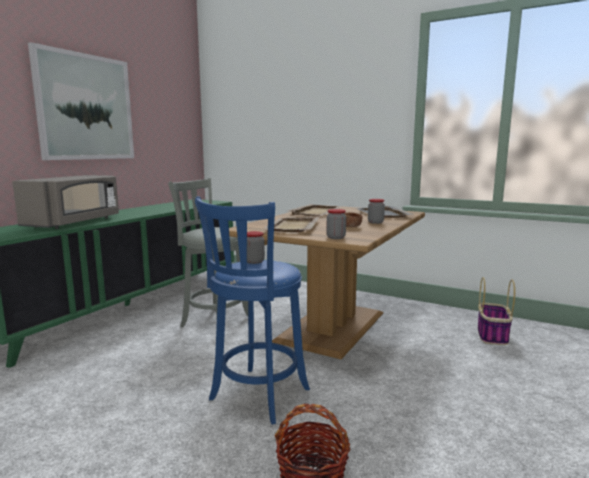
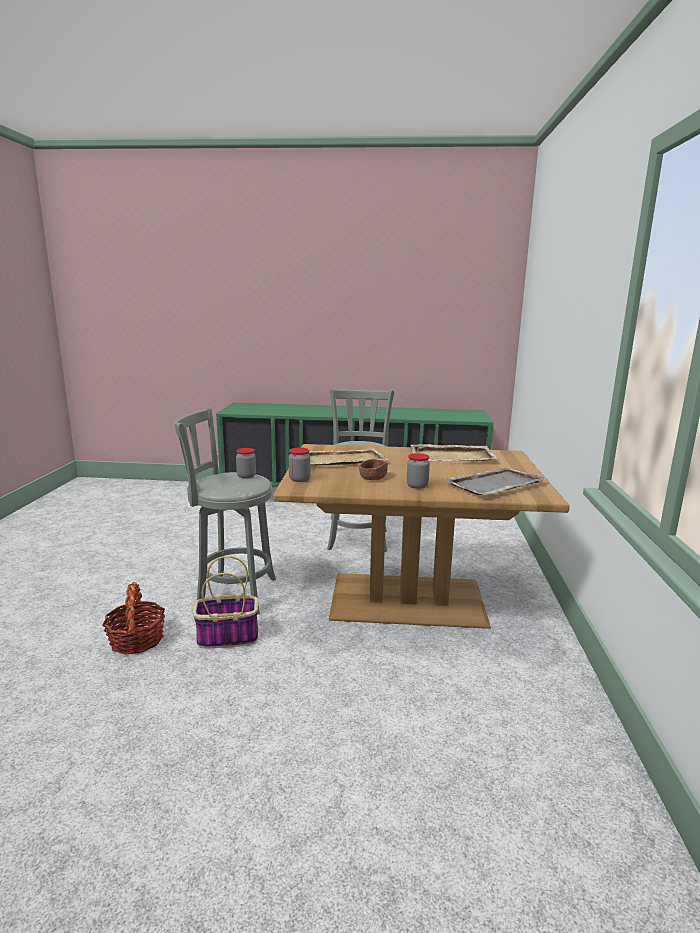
camera: 65 degrees right, 5 degrees up
grey microwave [12,175,119,229] -> none
picture [28,42,134,160] -> none
blue stool [195,196,310,424] -> grey stool [174,407,276,615]
basket [478,277,515,345] -> basket moved to [193,556,258,648]

